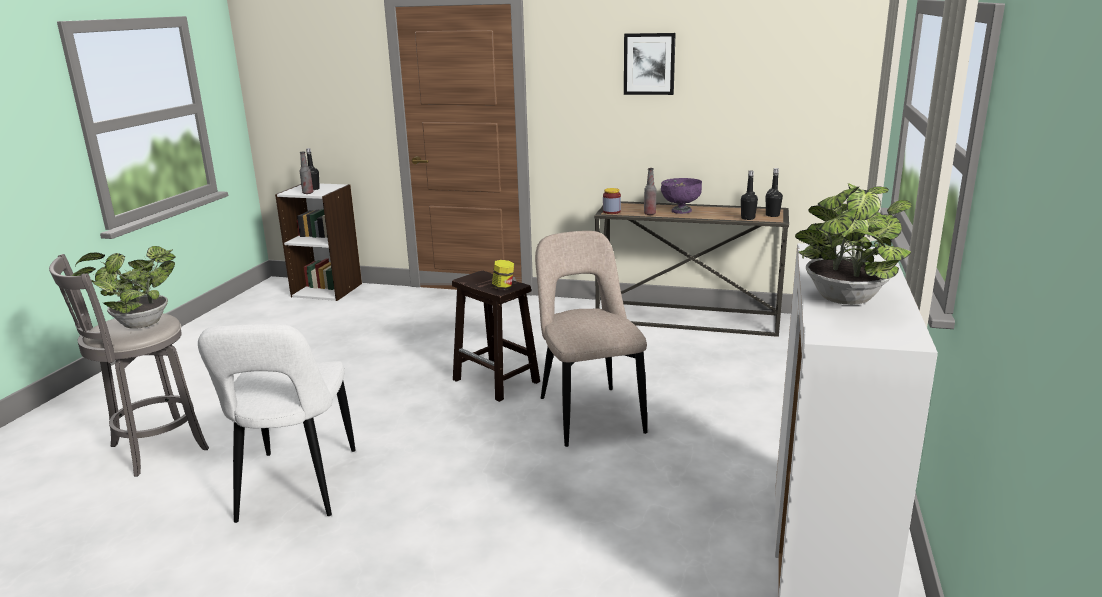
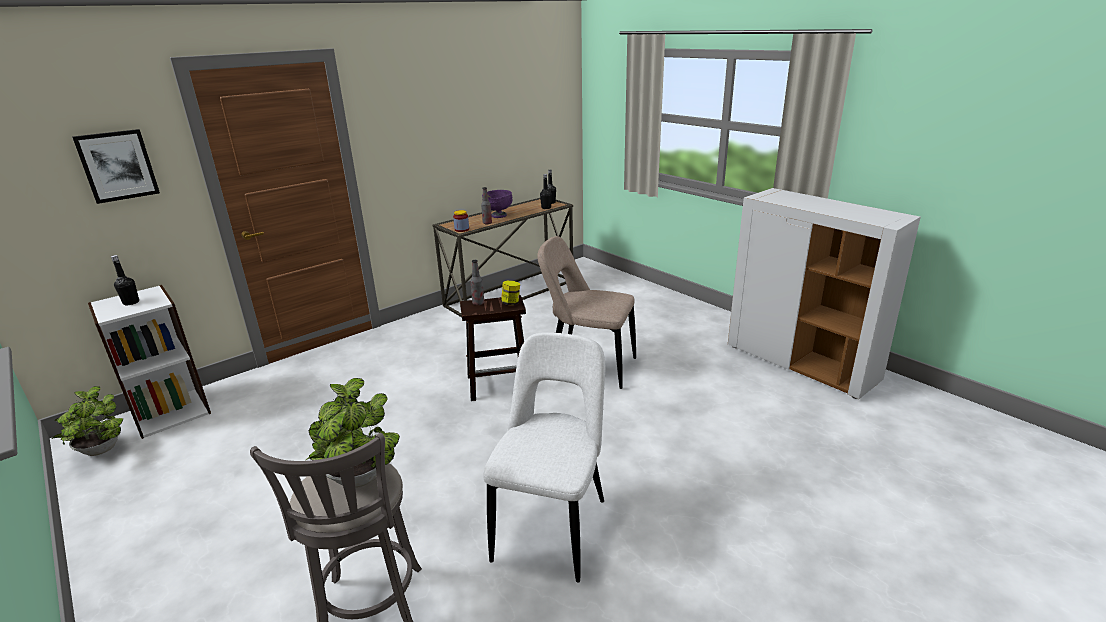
camera: 55 degrees left, 5 degrees up
white chair [198,324,356,523] -> white chair turned 105 degrees counterclockwise [483,332,605,582]
bottle [300,152,313,194] -> bottle moved to [470,260,484,305]
picture [624,33,676,95] -> picture moved to [72,129,160,204]
potted plant [795,183,912,305] -> potted plant moved to [52,386,123,456]

